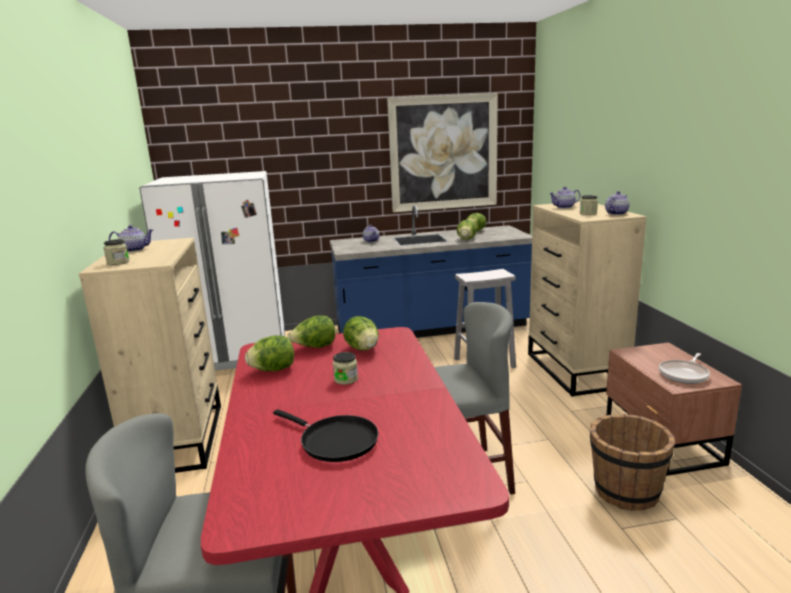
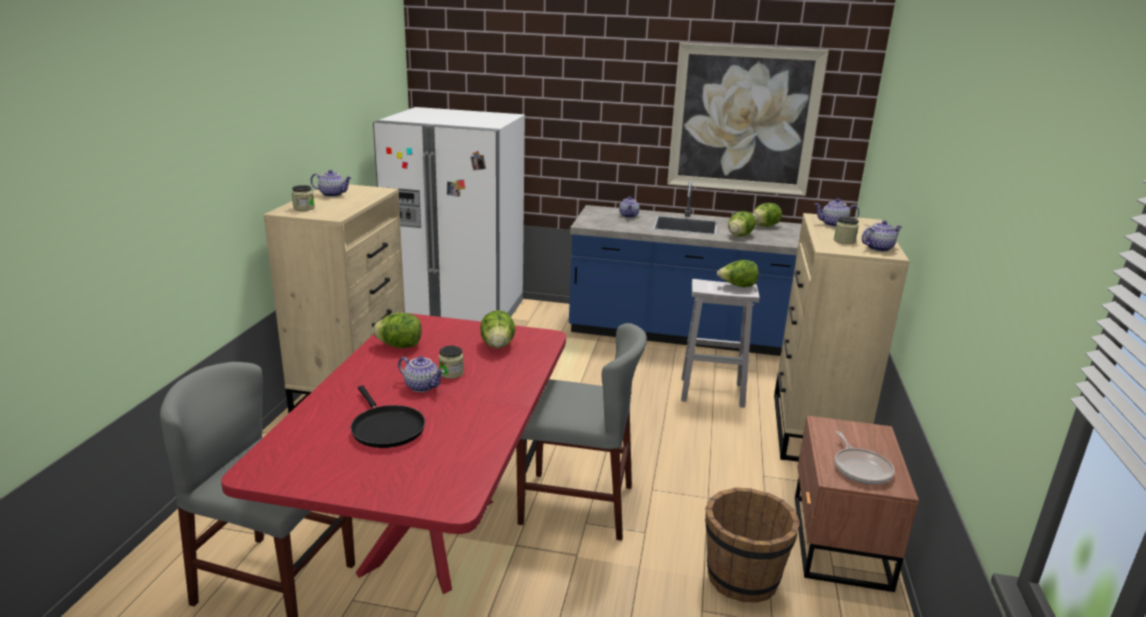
camera: 20 degrees right, 5 degrees up
lettuce [287,315,336,348] -> lettuce moved to [717,260,759,287]
frying pan [659,353,710,384] -> frying pan turned 75 degrees counterclockwise [835,431,895,485]
none -> teapot [398,356,445,392]

